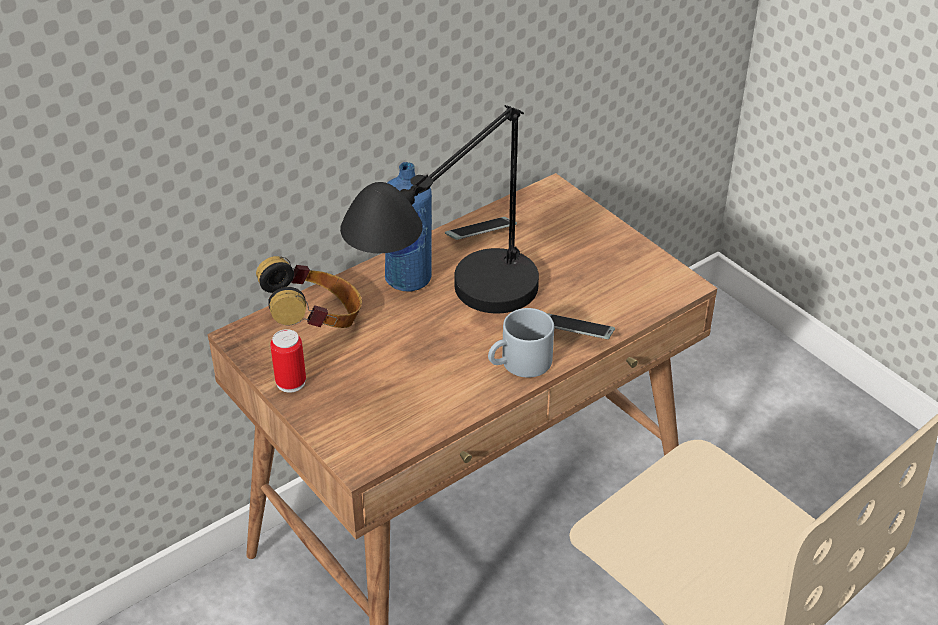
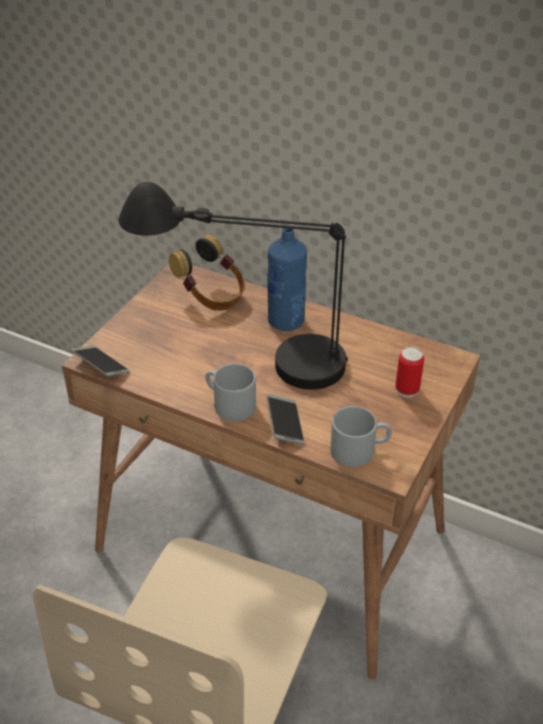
camera: 65 degrees right, 0 degrees up
can [270,329,306,393] -> can moved to [395,347,424,398]
phone [445,217,517,240] -> phone moved to [71,346,130,376]
none -> grey mug [330,406,392,467]

